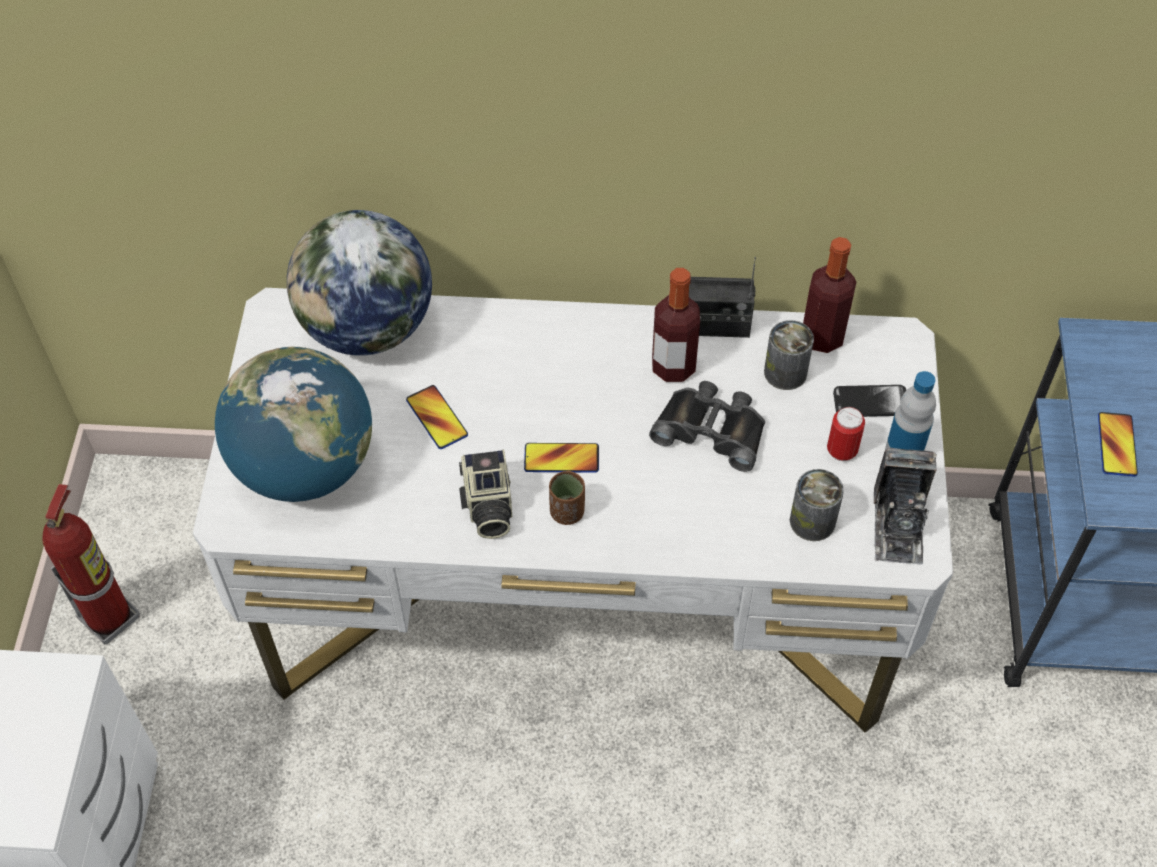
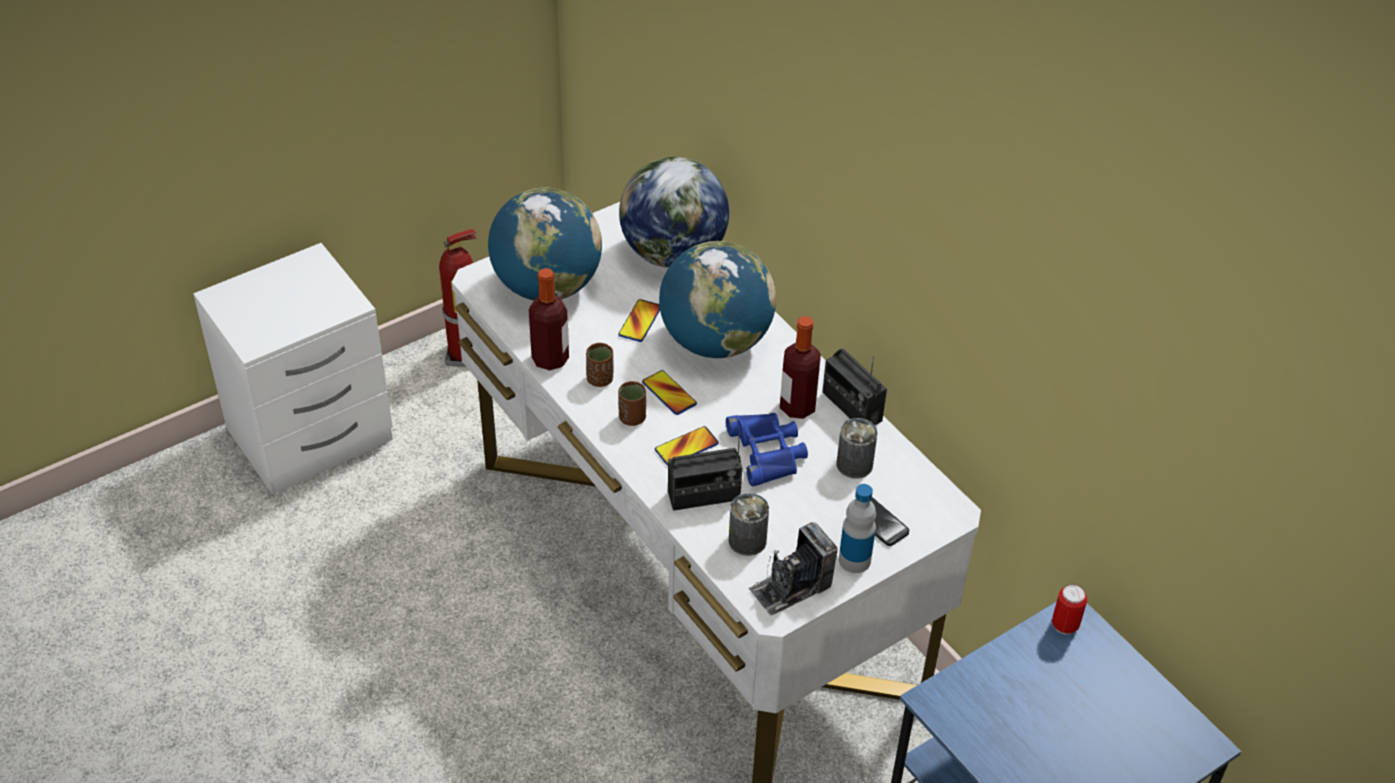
camera: 50 degrees right, 10 degrees down
camera [459,449,512,539] -> brown cup [586,343,613,387]
black binoculars [649,381,765,472] -> blue binoculars [726,413,808,486]
bottle [803,237,856,353] -> bottle moved to [529,268,569,371]
can [827,407,865,461] -> can moved to [1052,584,1088,635]
phone [1098,412,1138,477] -> phone moved to [655,426,719,466]
none -> globe [659,241,776,358]
none -> radio [668,427,742,511]

